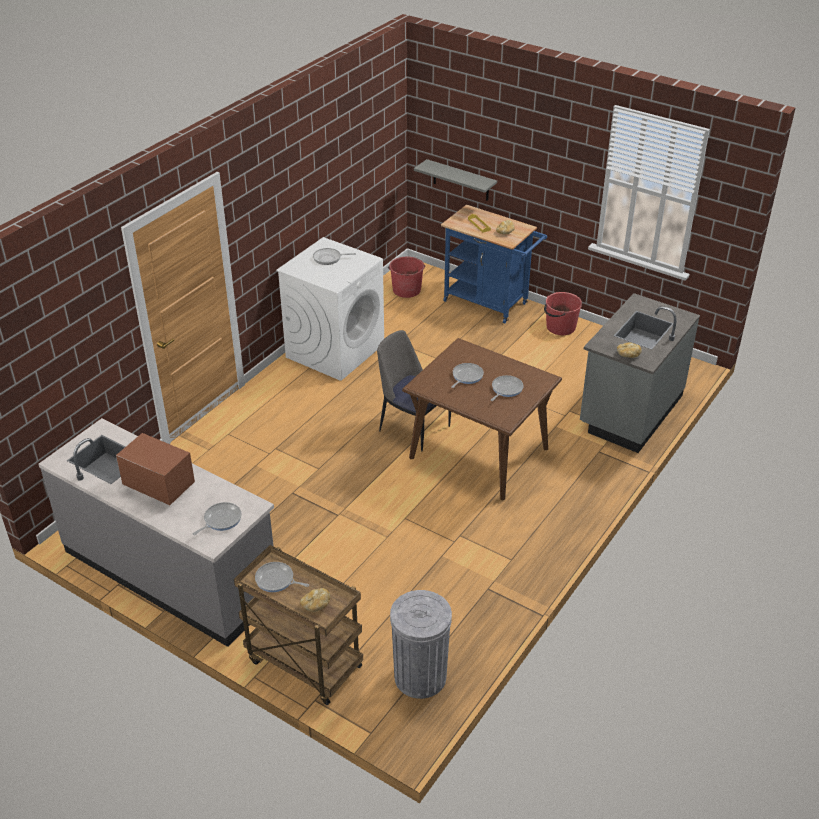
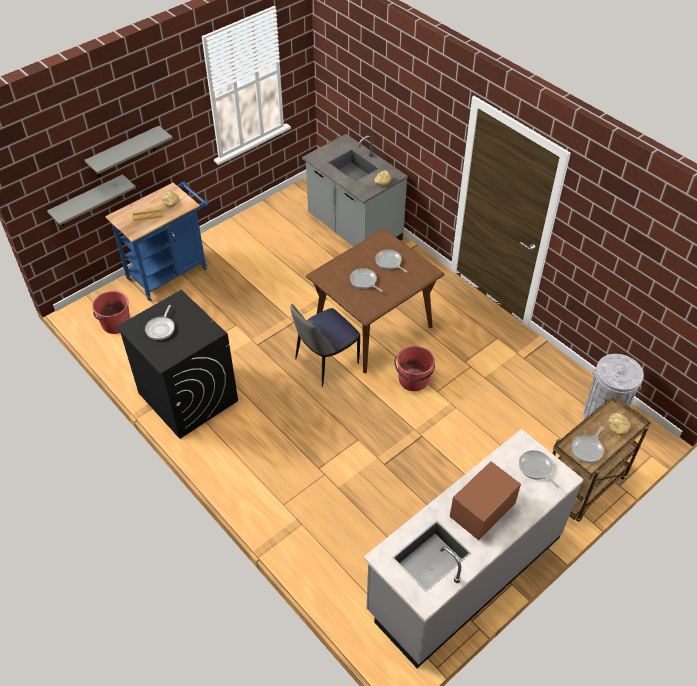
camera: 75 degrees left, 10 degrees up
white washing machine [276,237,384,381] -> black washing machine [116,290,238,439]
red bucket [544,292,582,335] -> red bucket moved to [395,346,435,391]
none -> grey shelf [85,126,173,177]

